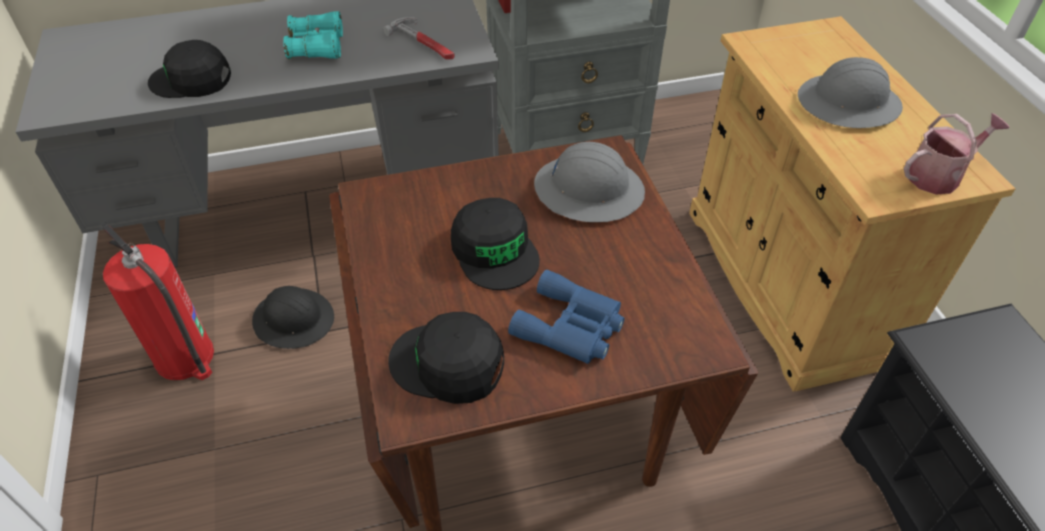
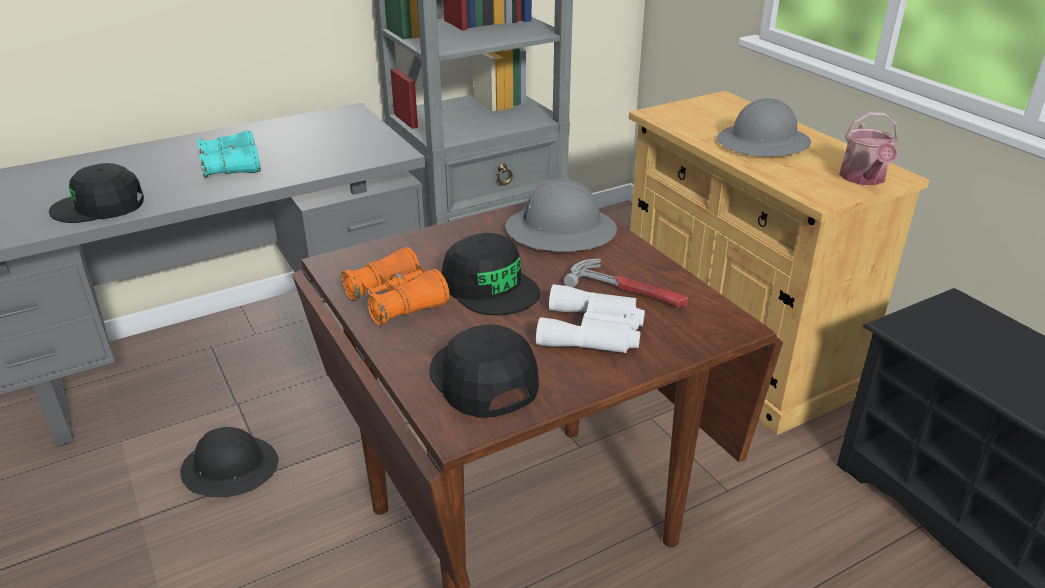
camera: 15 degrees left, 15 degrees down
fire extinguisher [101,223,214,380] -> none
hammer [383,17,455,60] -> hammer moved to [564,259,688,307]
black cap [388,312,504,404] -> black cap turned 60 degrees clockwise [429,325,539,418]
blue binoculars [508,270,625,364] -> white binoculars [536,284,645,353]
watering can [904,113,1010,194] -> watering can turned 135 degrees clockwise [839,112,899,185]
none -> orange binoculars [341,247,449,326]

